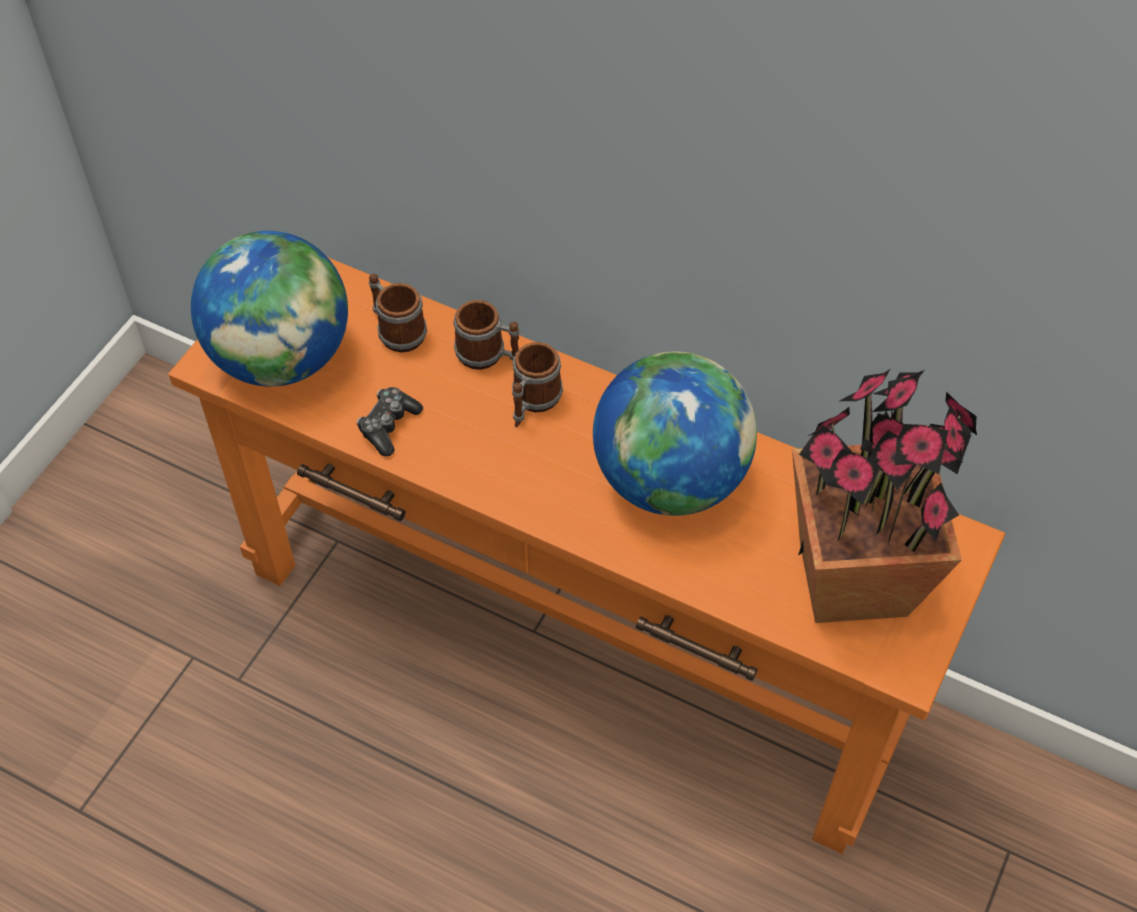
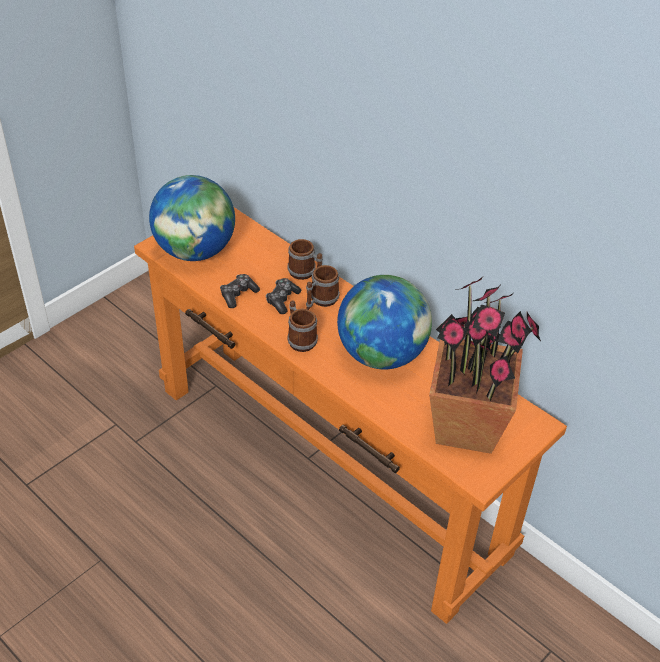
camera: 15 degrees right, 10 degrees down
mug [369,273,427,353] -> mug moved to [287,300,318,352]
none -> game controller [266,278,301,314]

